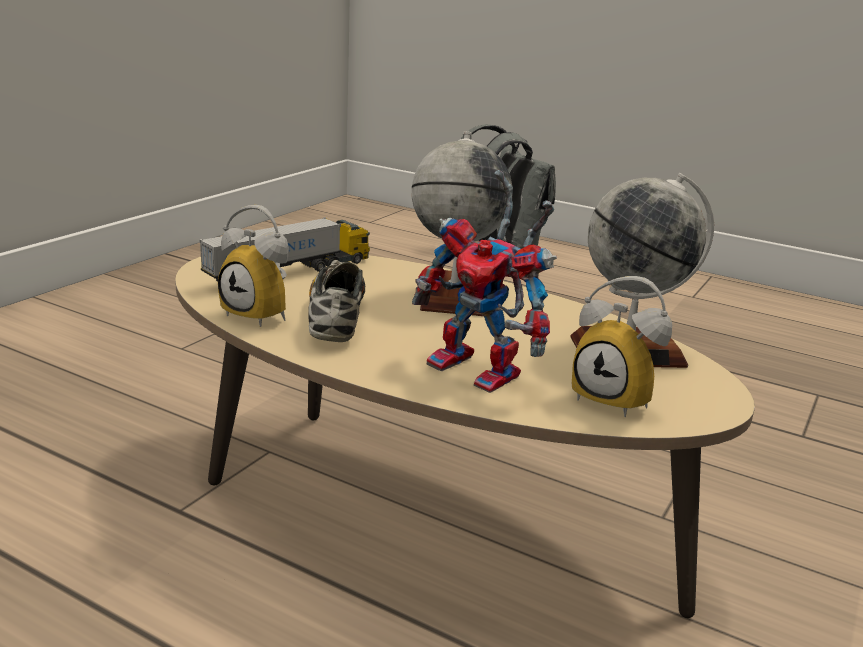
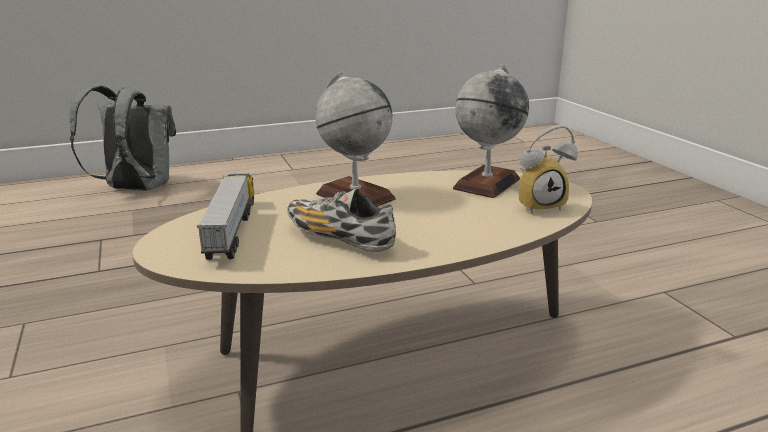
camera: 50 degrees left, 0 degrees up
alarm clock [218,205,289,327] -> none
toy robot [412,170,557,393] -> none

